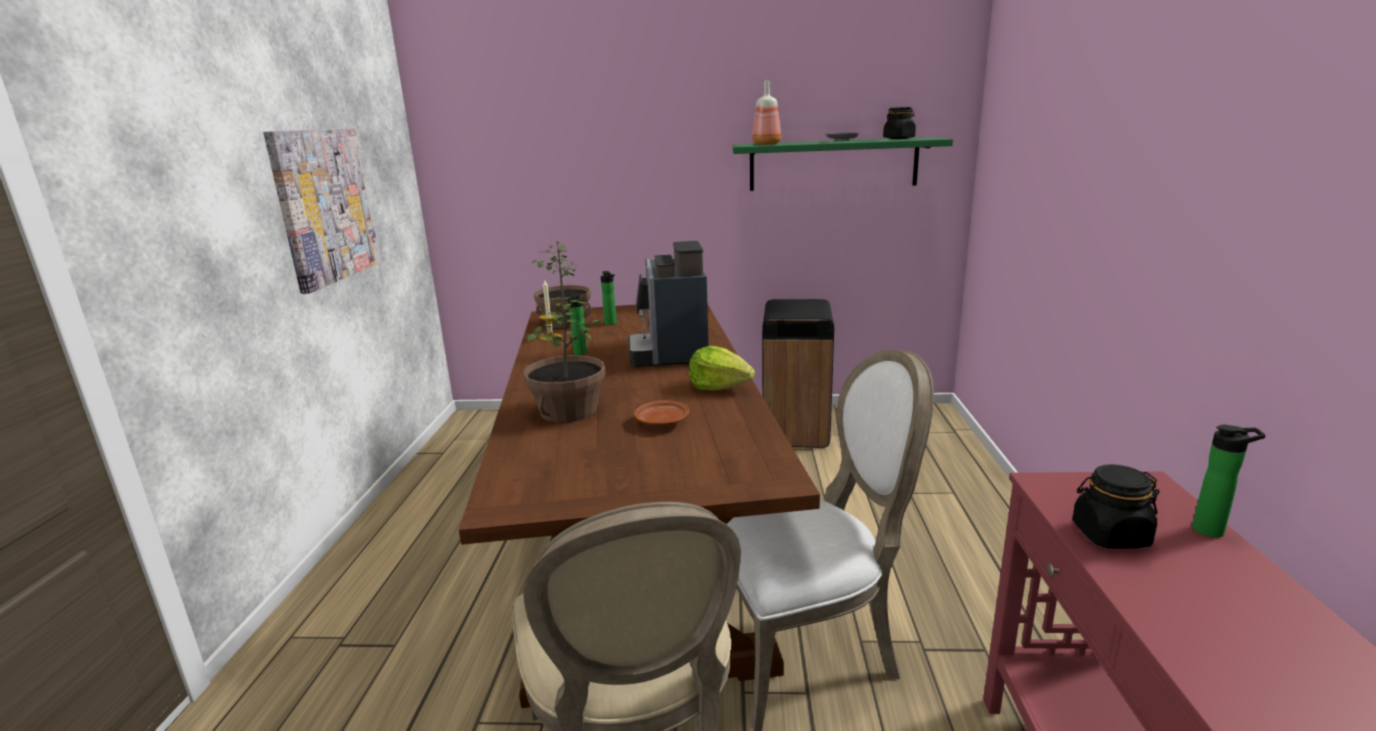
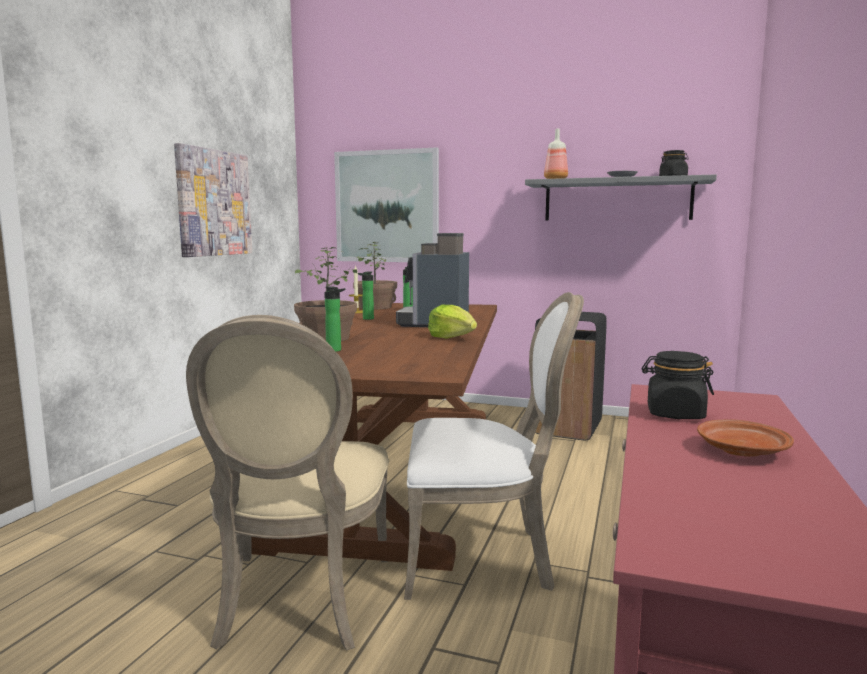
camera: 15 degrees right, 10 degrees down
brown plate [634,400,689,427] -> brown plate moved to [697,419,794,457]
green shelf [733,137,953,191] -> grey shelf [525,175,717,220]
bottle [1192,425,1265,538] -> bottle moved to [324,286,345,352]
none -> picture [334,147,439,262]

